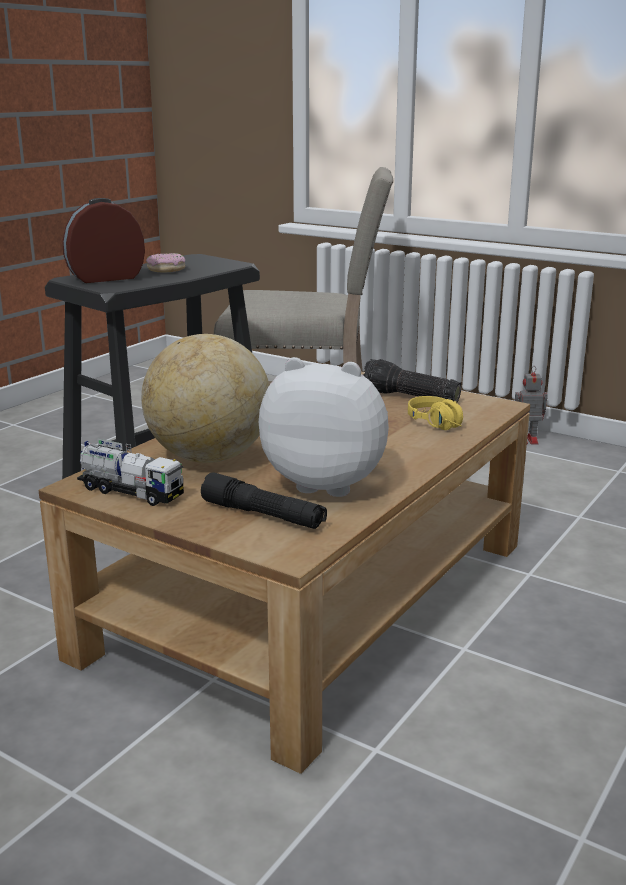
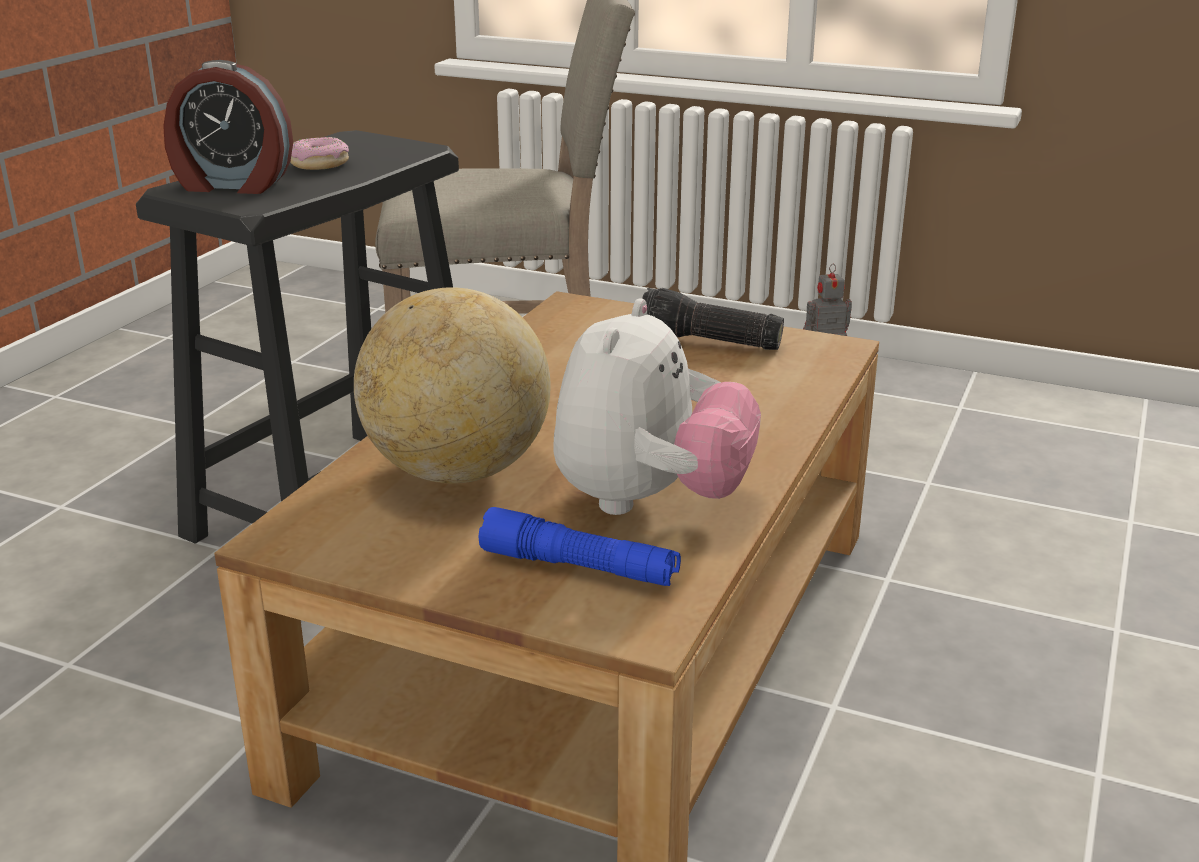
camera: 10 degrees left, 5 degrees up
alarm clock [62,198,145,283] -> alarm clock turned 135 degrees counterclockwise [163,60,293,194]
toy truck [77,438,184,506] -> none
black flashlight [201,472,327,529] -> blue flashlight [478,507,681,586]
plush toy [259,357,389,497] -> plush toy turned 105 degrees clockwise [554,298,761,515]
yellow headphones [408,396,463,430] -> none

